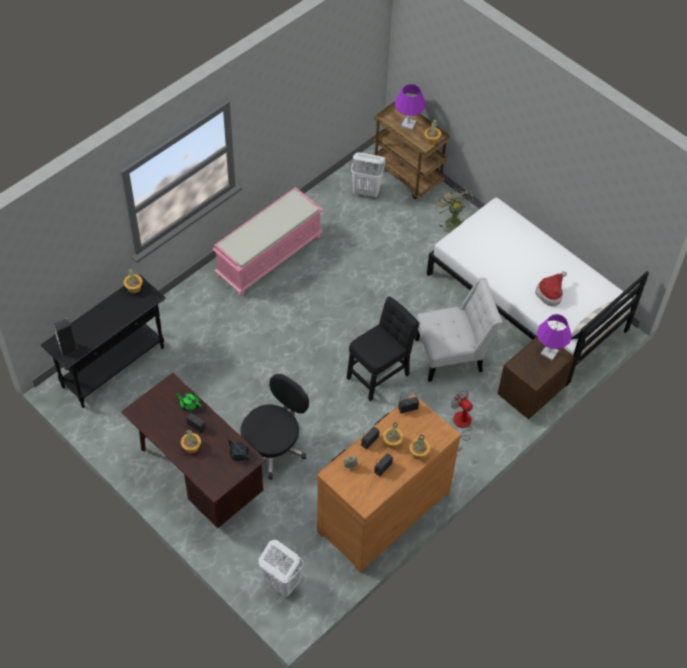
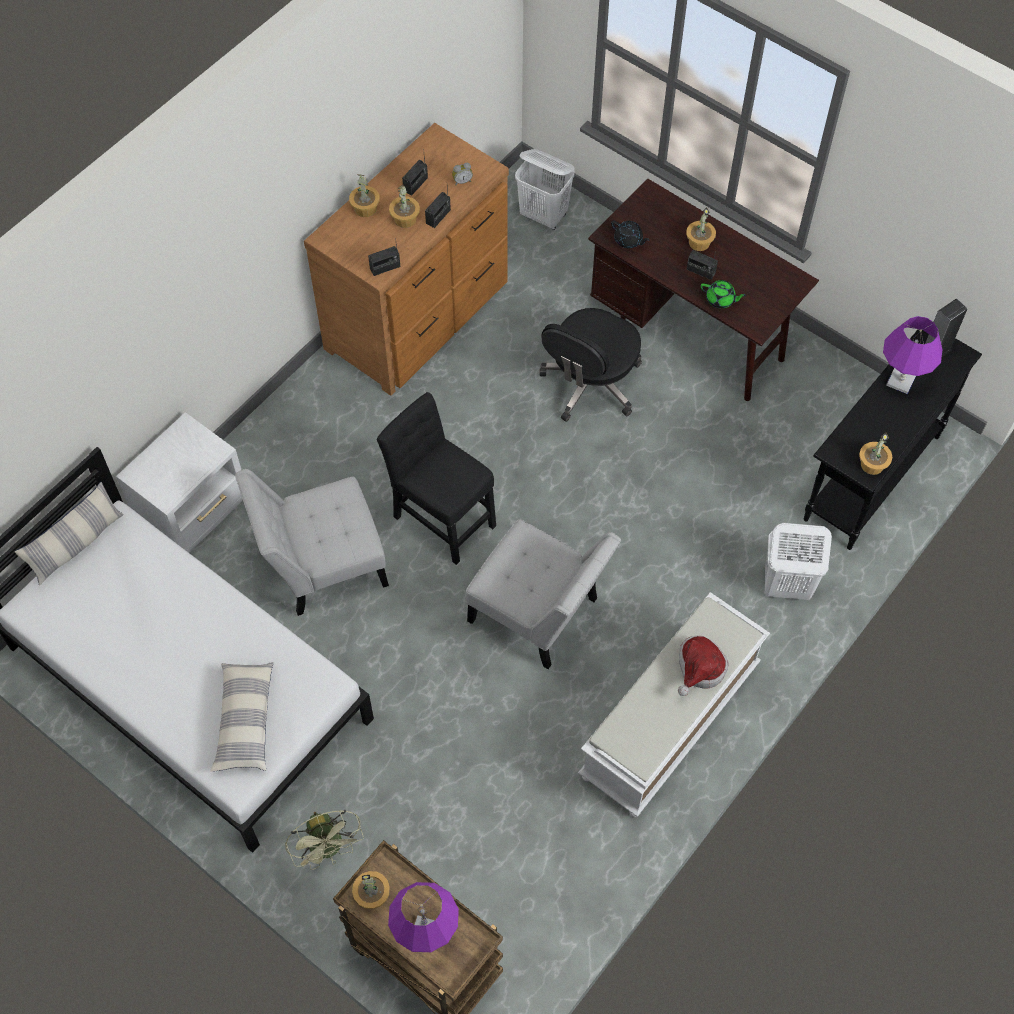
camera: 175 degrees right, 5 degrees up
pink bench [212,187,323,296] -> white bench [578,592,770,817]
black chair [347,296,420,401] -> black chair turned 90 degrees clockwise [377,392,496,565]
white laundry basket [351,152,386,198] -> white laundry basket moved to [765,523,832,600]
fan [451,390,473,452] -> none
brown nightstand [498,336,574,420] -> white nightstand [116,412,243,553]
hat [535,271,567,306] -> hat moved to [678,635,729,696]
purple table lamp [537,314,572,360] -> purple table lamp moved to [883,316,943,394]
none -> pillow [211,662,274,772]
none -> white chair [466,519,621,669]

